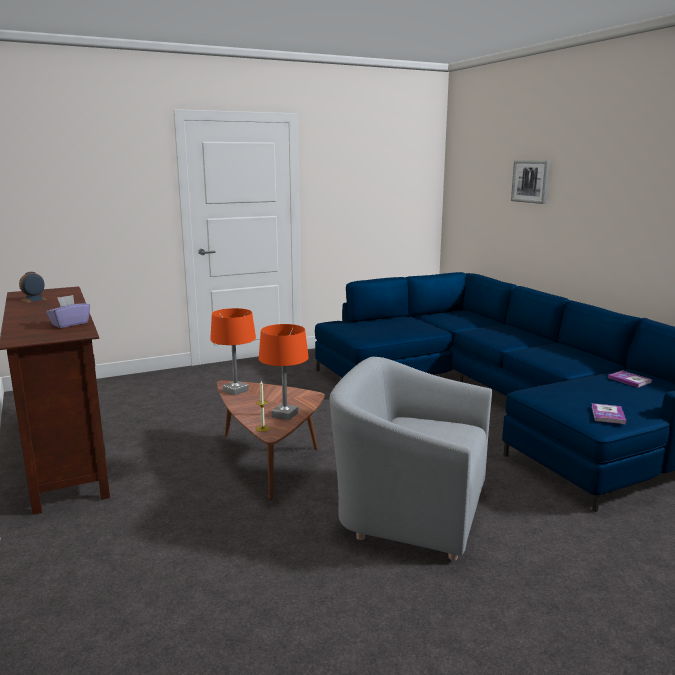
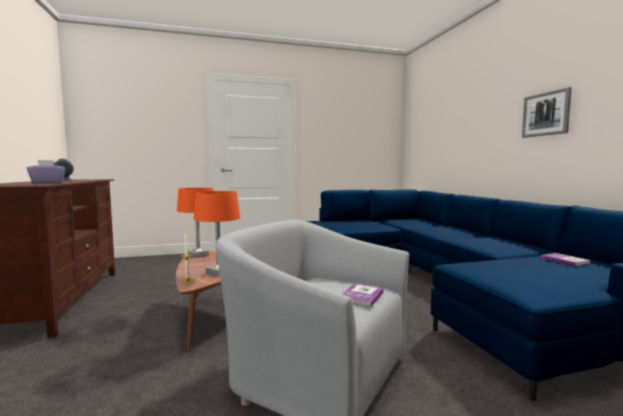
camera: 10 degrees right, 10 degrees down
picture [511,160,550,204] -> picture moved to [522,87,572,138]
book [591,403,627,424] -> book moved to [343,284,384,307]

